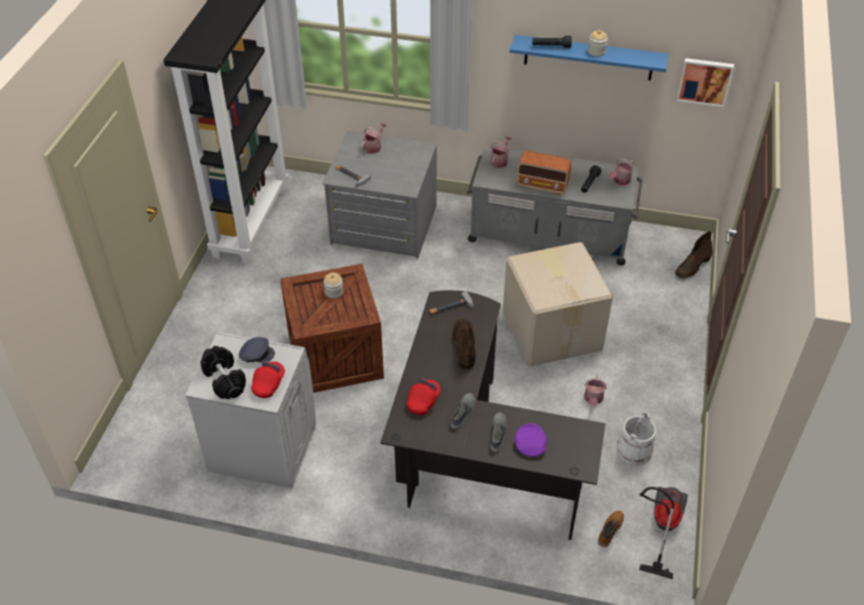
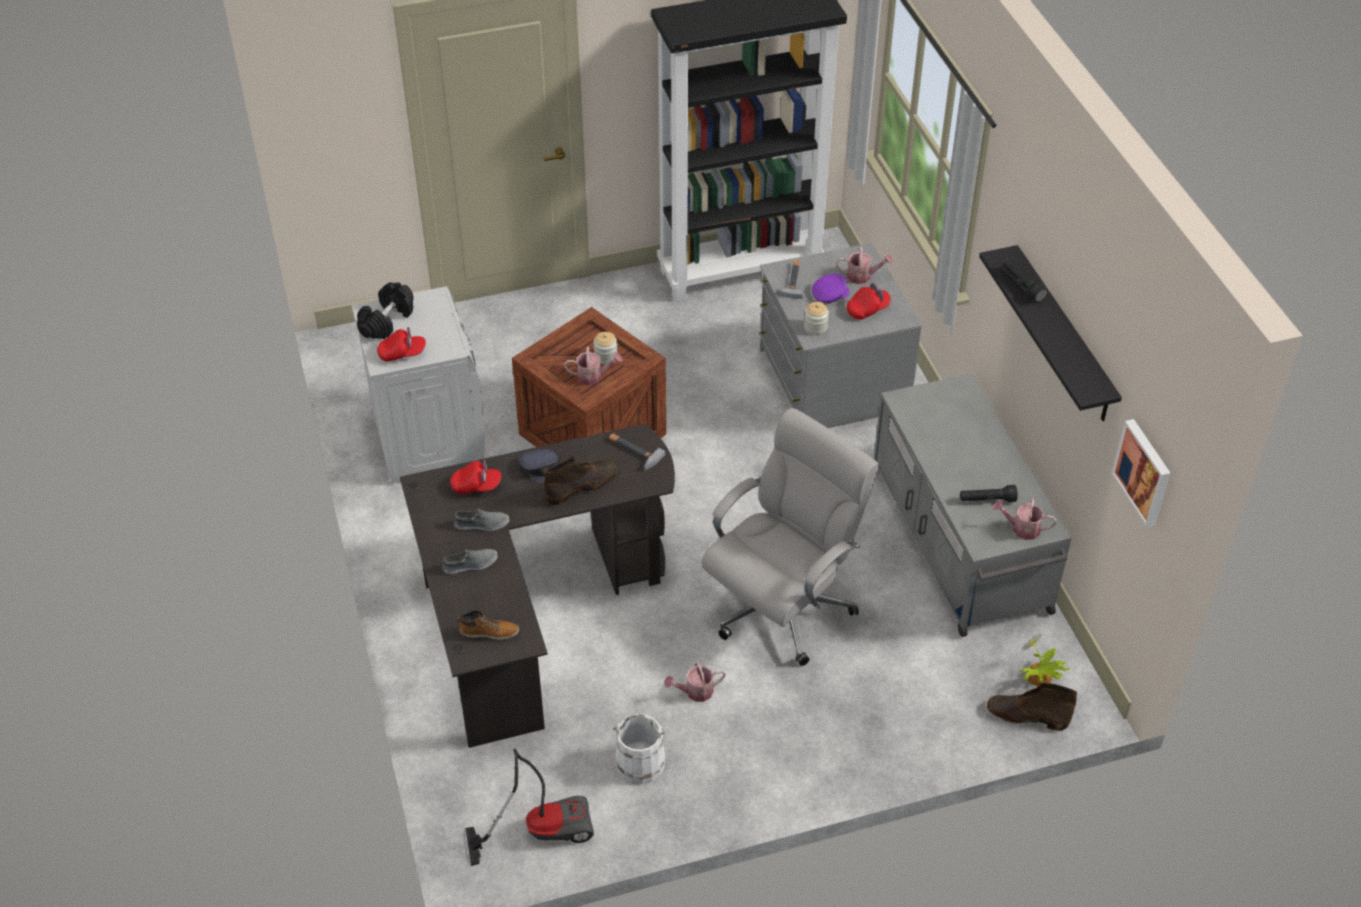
camera: 60 degrees right, 0 degrees up
grey cap [239,337,275,363] -> grey cap moved to [519,449,558,483]
watering can [491,136,512,168] -> watering can moved to [564,346,623,386]
cardboard box [503,242,613,367] -> grey office chair [702,408,879,666]
blue shelf [510,35,668,80] -> black shelf [979,245,1122,421]
purple cap [515,423,547,457] -> purple cap moved to [812,274,849,304]
radio [517,151,572,194] -> none
jar [588,30,608,57] -> jar moved to [804,302,829,335]
boot [598,511,624,547] -> boot moved to [458,610,519,640]
none -> red cap [847,283,891,320]
none -> potted plant [1020,634,1070,686]

